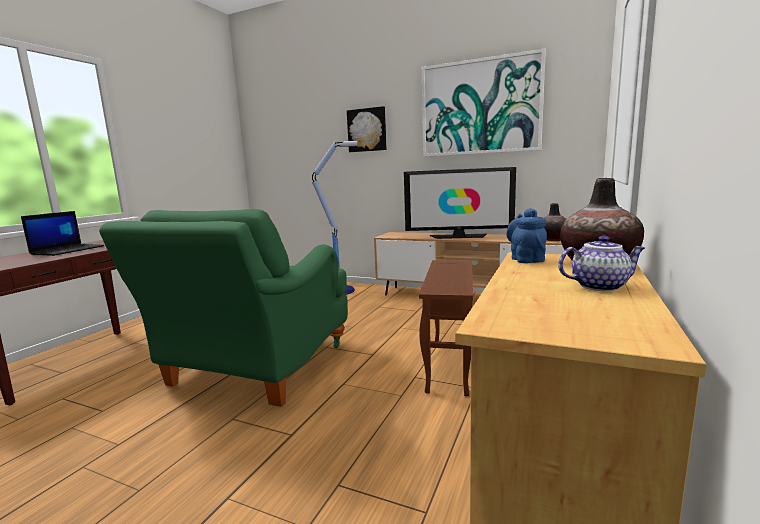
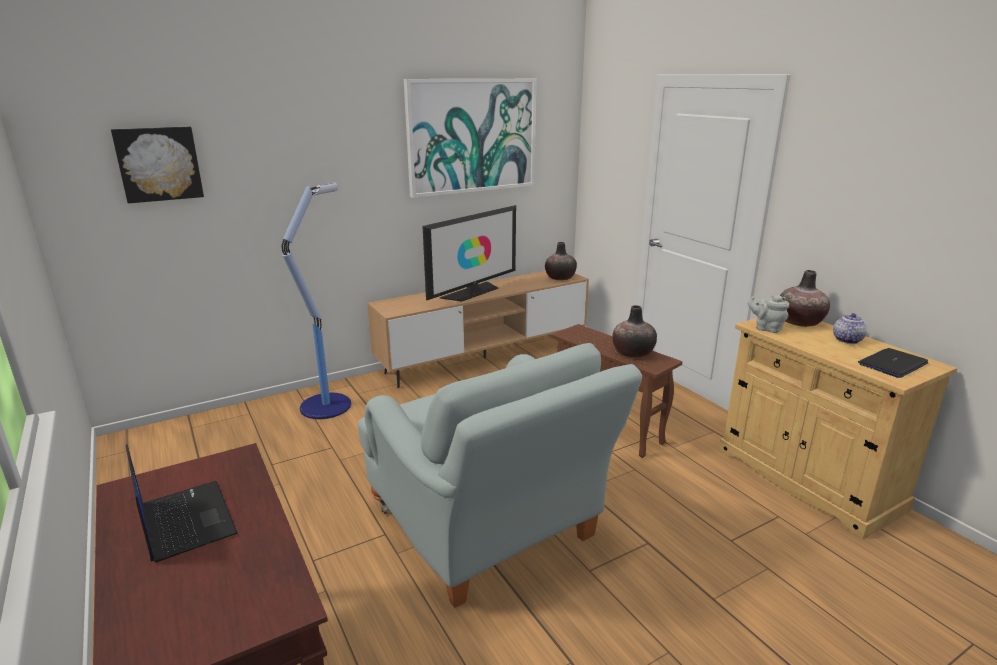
camera: 55 degrees left, 10 degrees up
green armchair [99,209,348,407] -> grey armchair [358,343,642,608]
picture [347,106,387,152] -> picture moved to [111,127,204,203]
blue teapot [506,208,547,263] -> grey teapot [748,295,789,333]
none -> vase [612,305,657,358]
none -> laptop [858,348,928,378]

